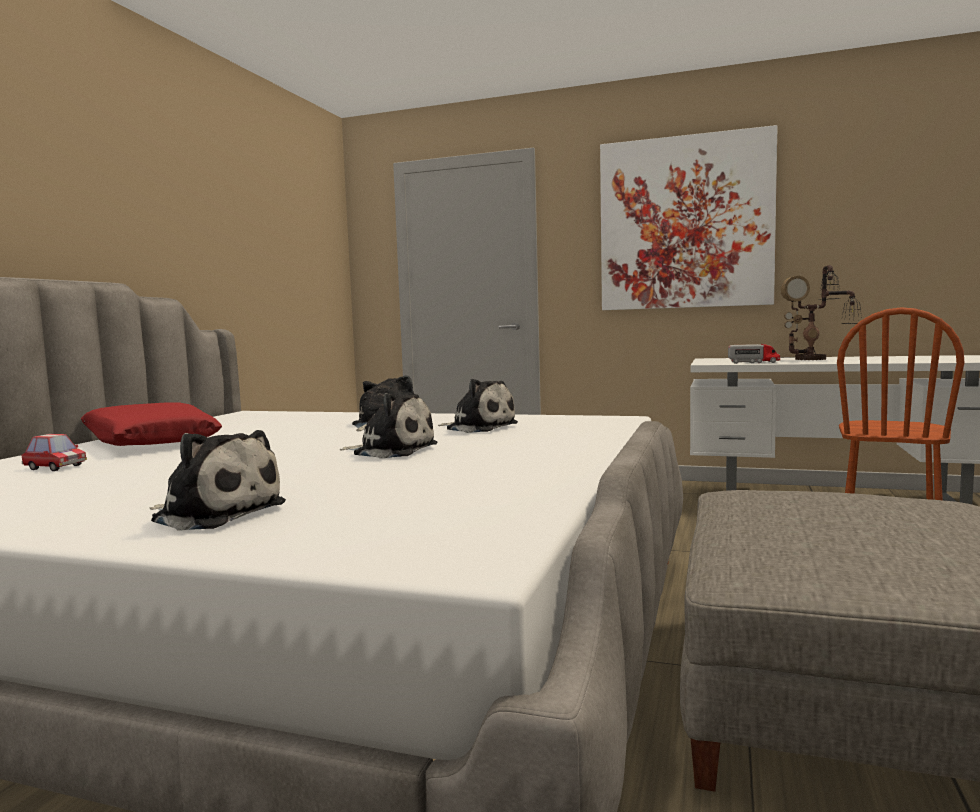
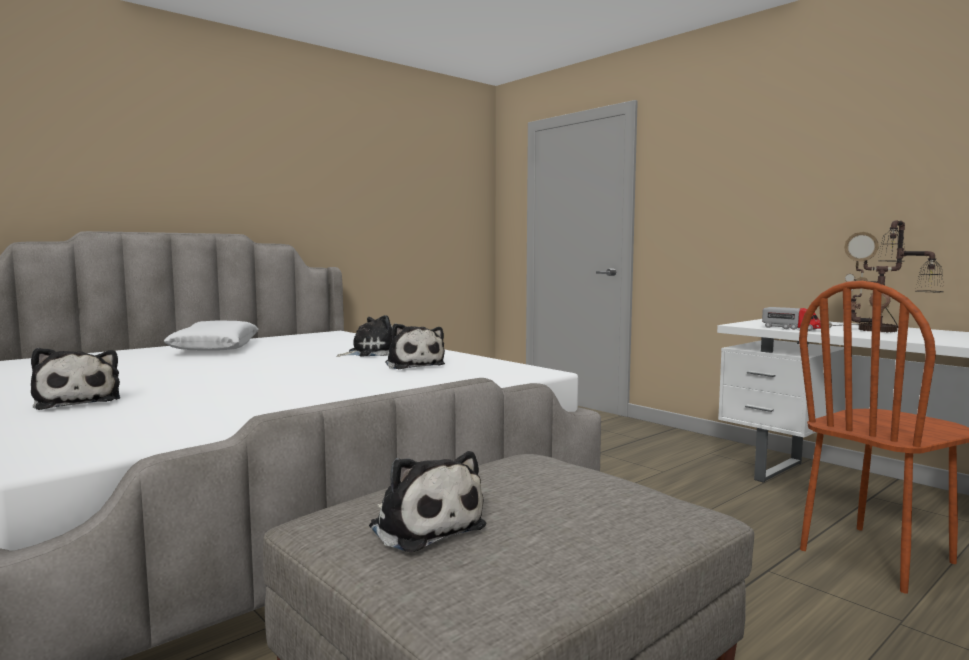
camera: 30 degrees right, 0 degrees up
toy car [22,434,87,471] -> none
red pillow [81,402,222,446] -> white pillow [164,321,258,351]
plush toy [340,393,437,459] -> plush toy moved to [369,451,486,553]
picture [600,125,777,310] -> none

